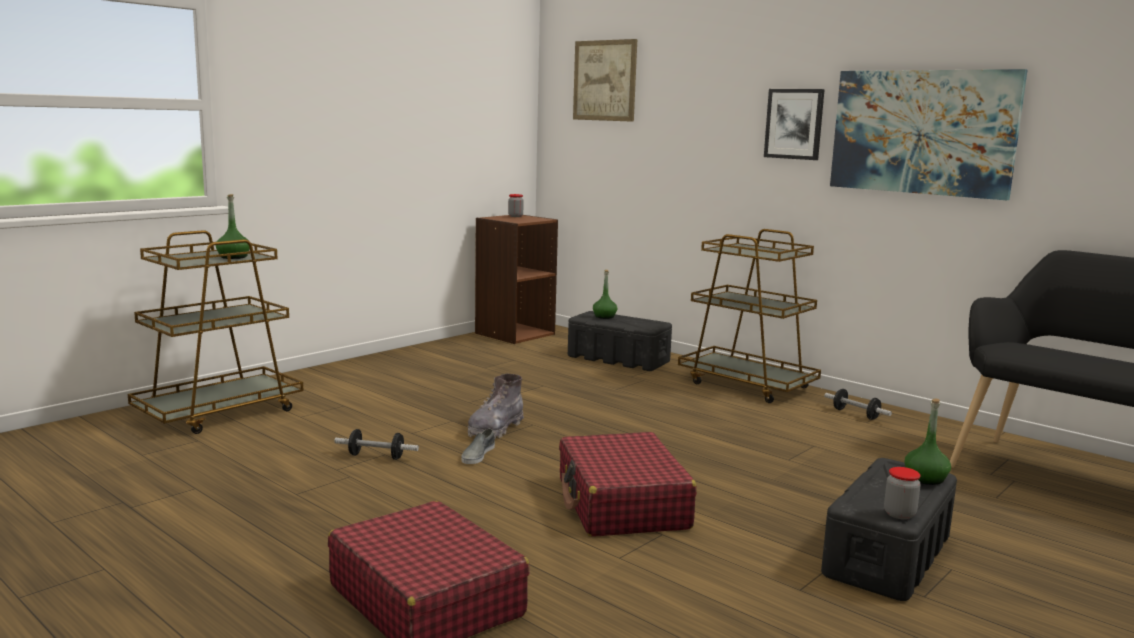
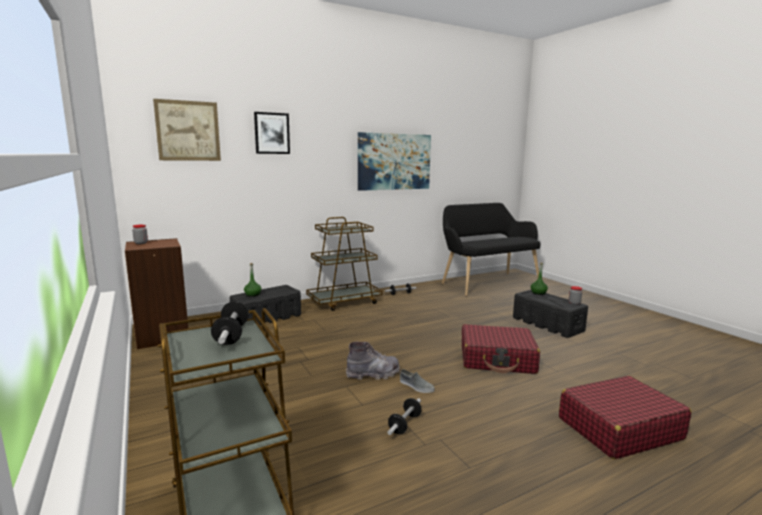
camera: 70 degrees left, 0 degrees up
green bottle [216,194,250,259] -> dumbbell [211,301,249,345]
grey boot [468,374,524,439] -> grey boot turned 60 degrees counterclockwise [346,342,400,380]
picture [764,89,825,160] -> picture moved to [254,112,290,154]

